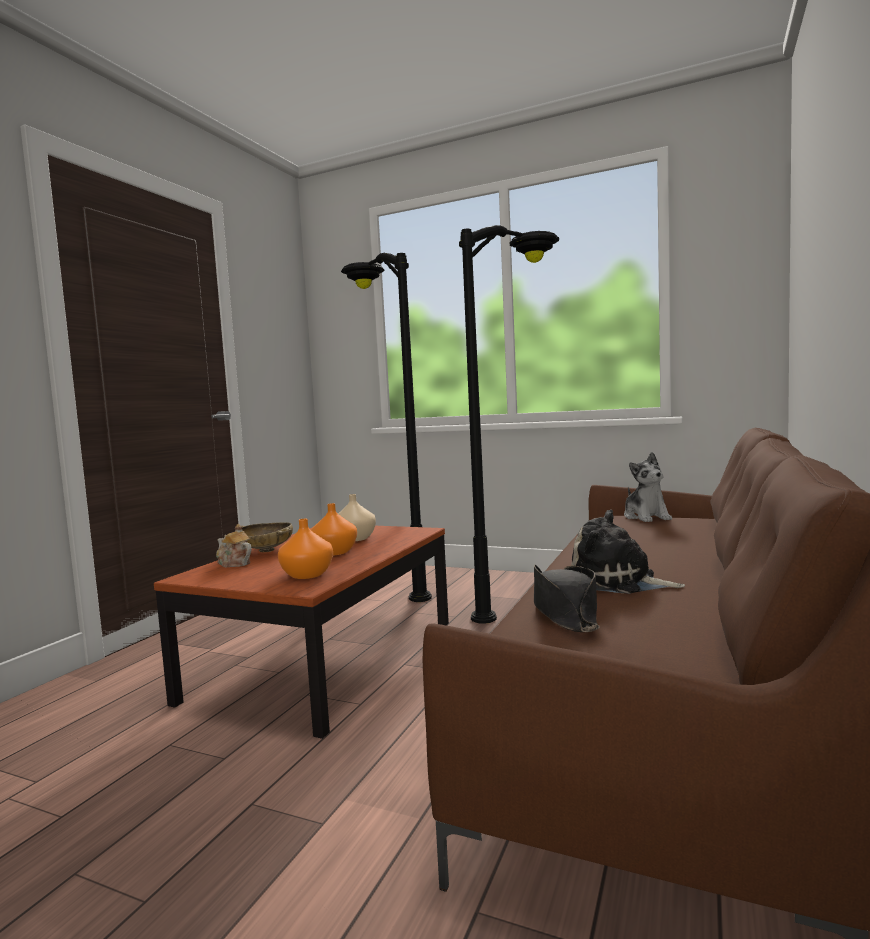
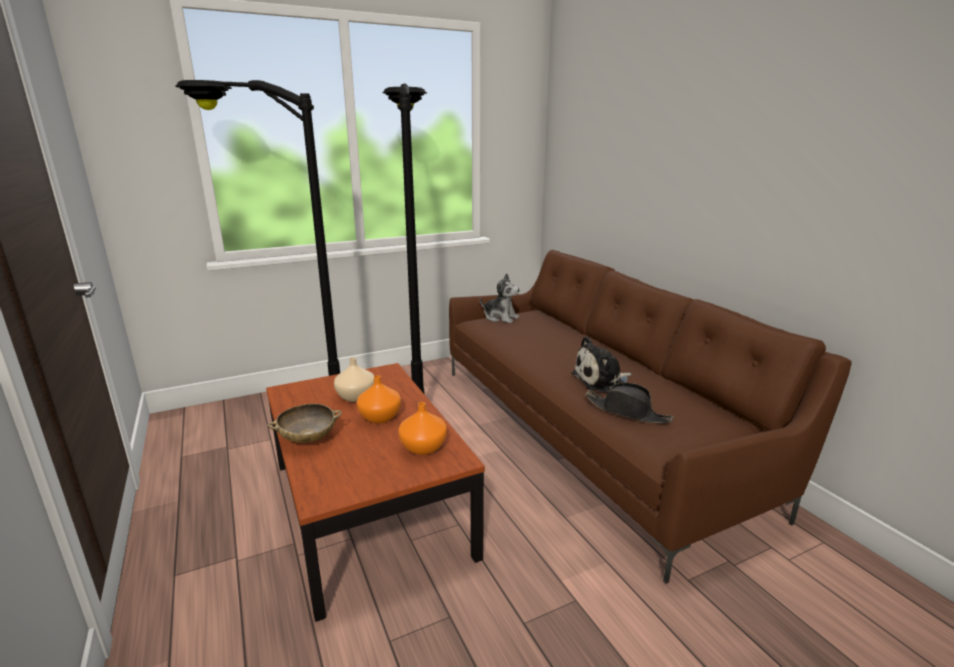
camera: 50 degrees left, 15 degrees up
teapot [216,524,252,568] -> none

